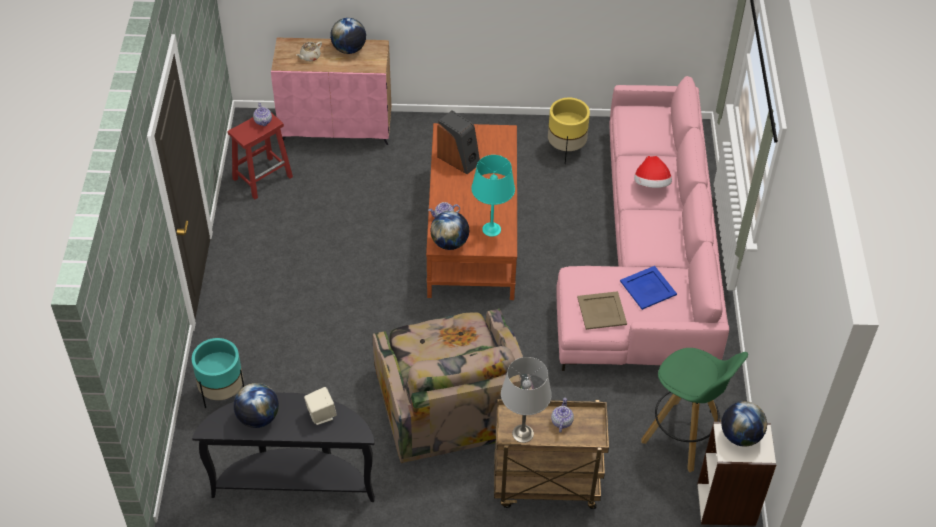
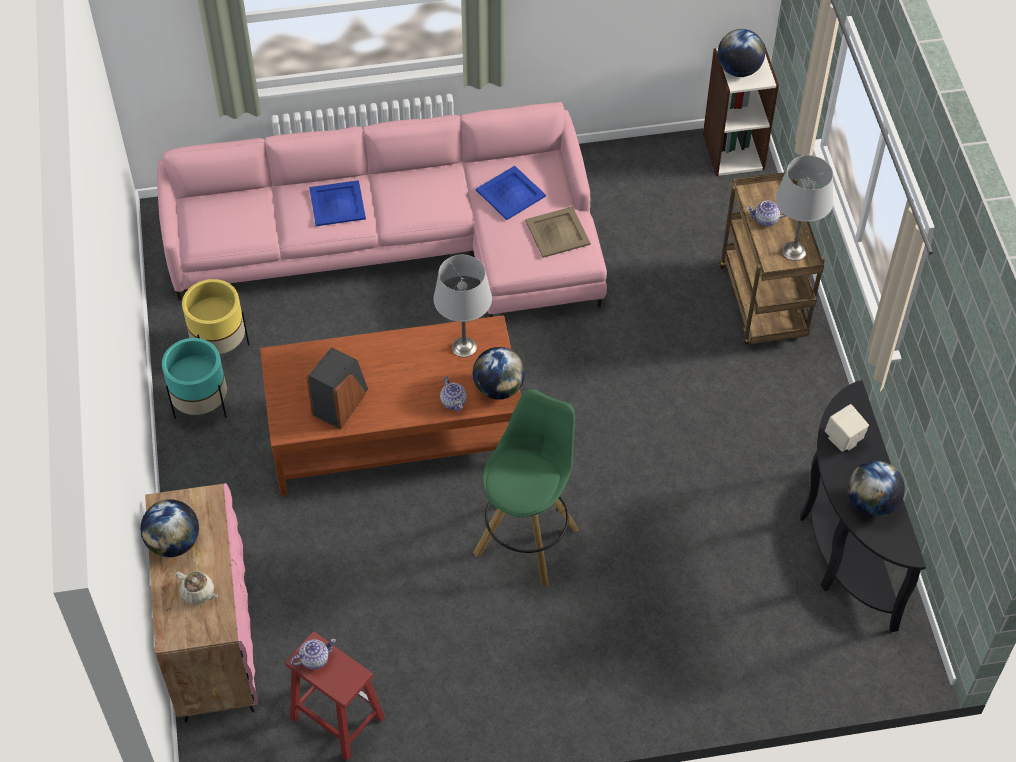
camera: 100 degrees left, 5 degrees up
turquoise planter [192,338,244,408] -> turquoise planter moved to [162,338,227,419]
armchair [373,309,534,463] -> none
turquoise table lamp [471,155,515,237] -> grey table lamp [433,255,492,357]
hat [634,156,672,188] -> blue tray [309,180,366,226]
green stool [641,348,748,472] -> green stool moved to [473,389,580,586]

